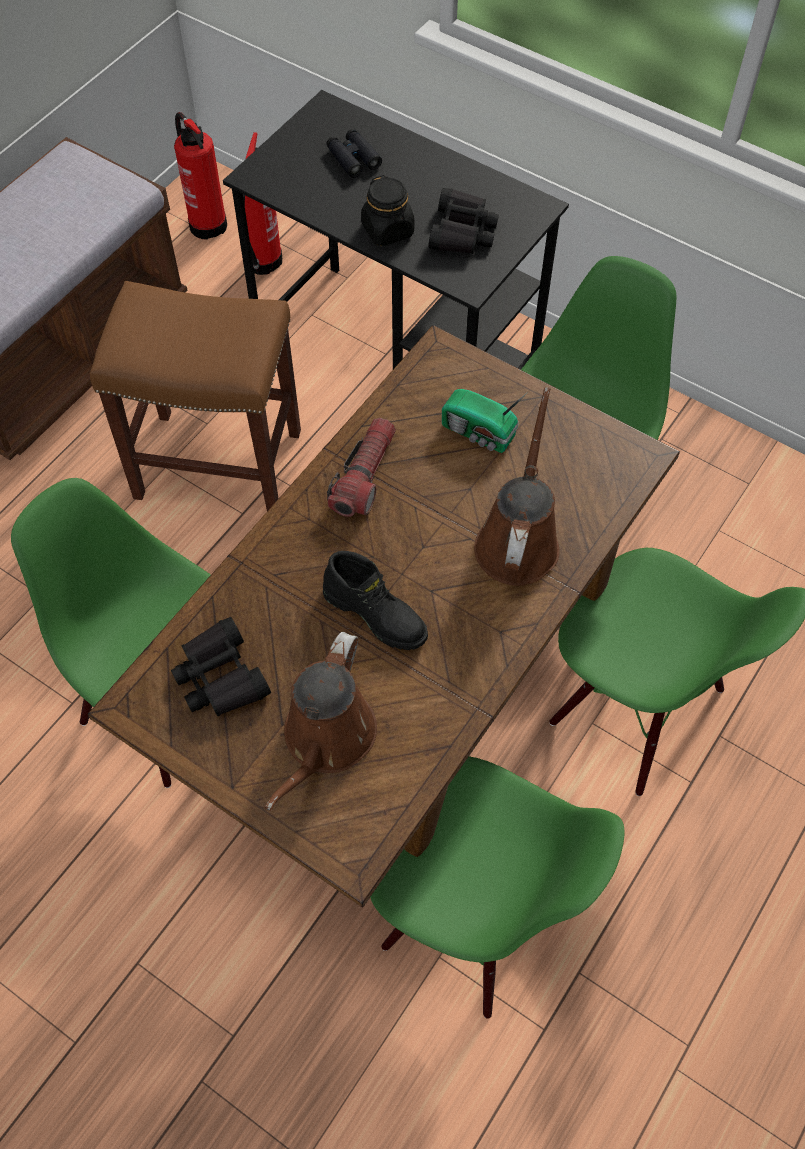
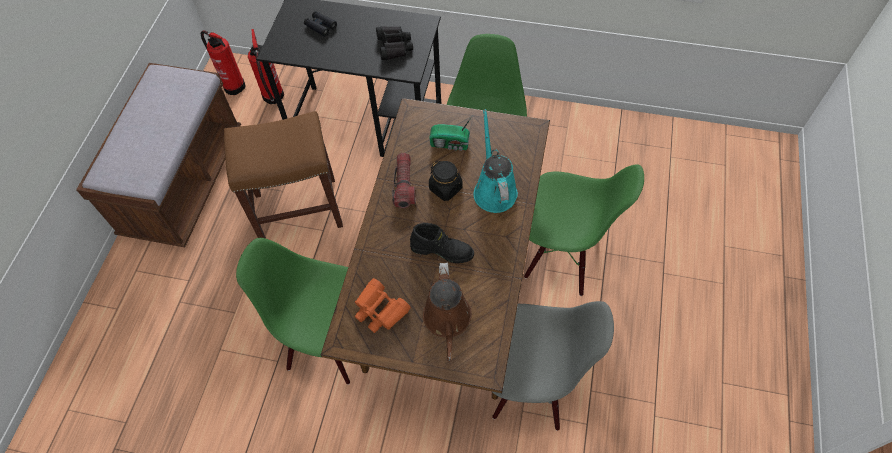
camera: 20 degrees left, 0 degrees up
black binoculars [171,617,271,716] -> orange binoculars [355,278,411,333]
black jar [361,175,414,246] -> black jar moved to [429,161,462,201]
green chair [370,756,625,1019] -> grey chair [491,301,614,431]
brown watering can [474,387,560,586] -> turquoise watering can [473,109,518,213]

